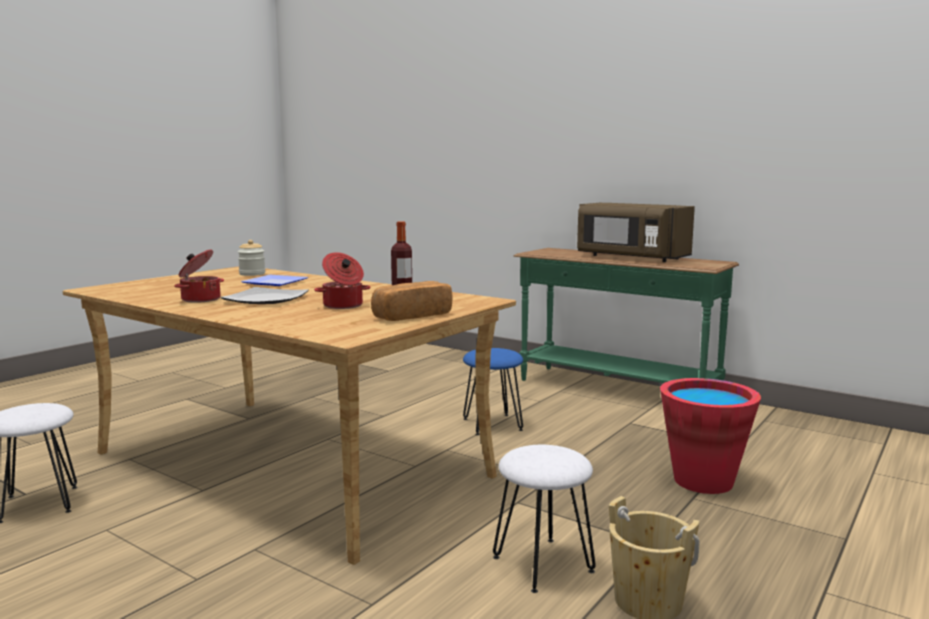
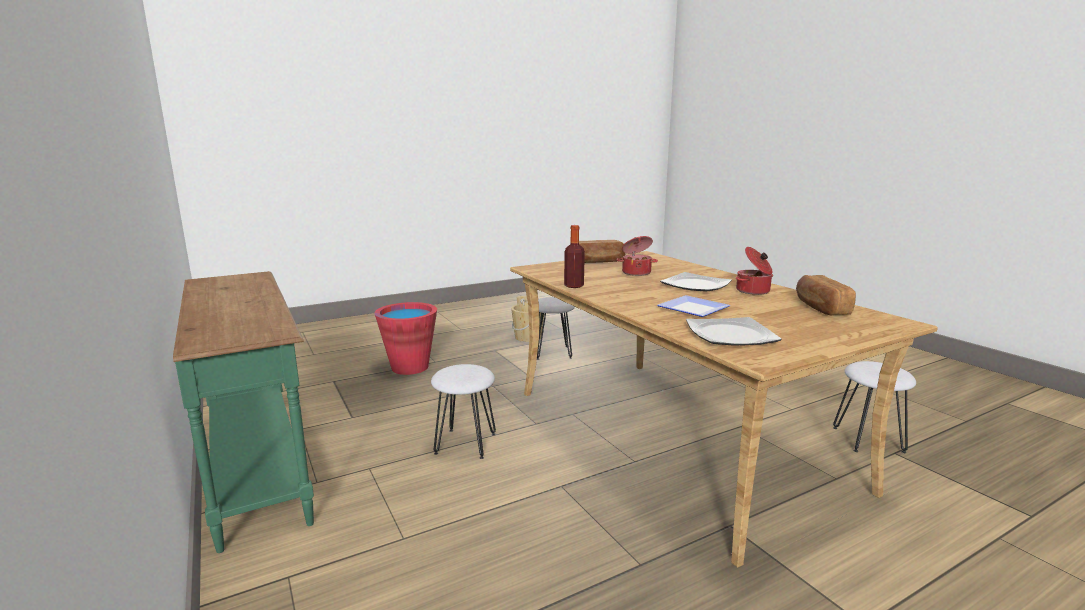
camera: 155 degrees left, 5 degrees up
jar [238,240,265,276] -> plate [686,317,782,346]
blue stool [463,348,523,435] -> white stool [431,364,496,459]
brown microwave [577,203,695,262] -> none
none -> bread [796,275,856,316]

